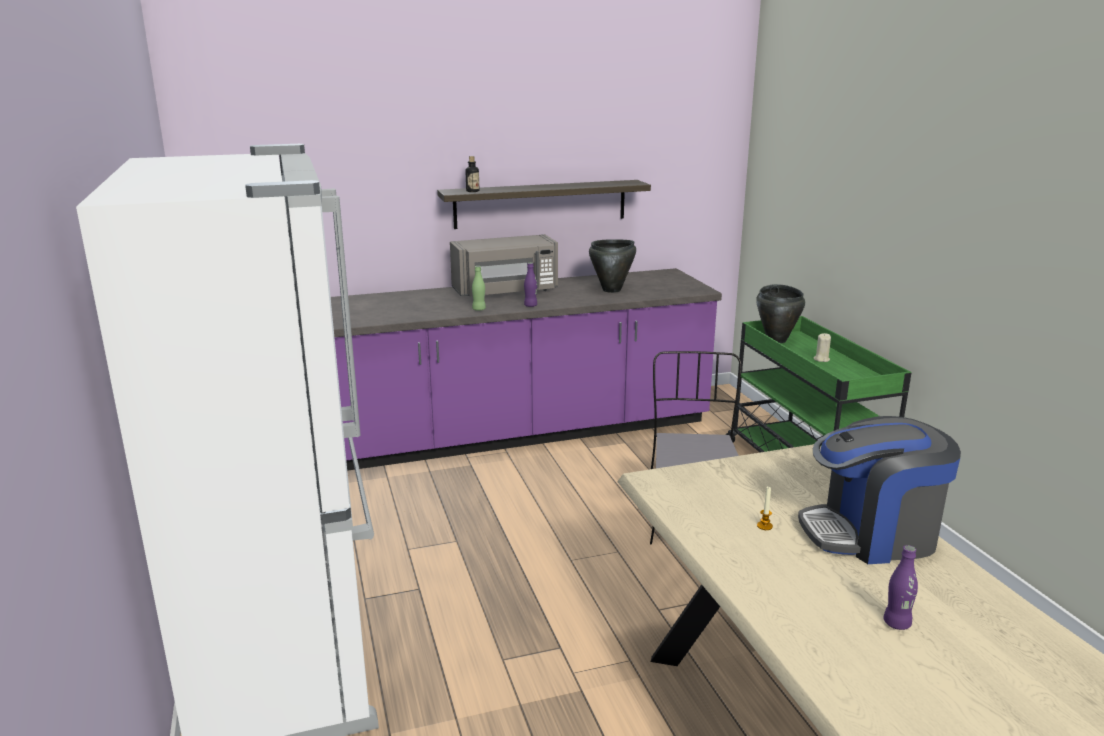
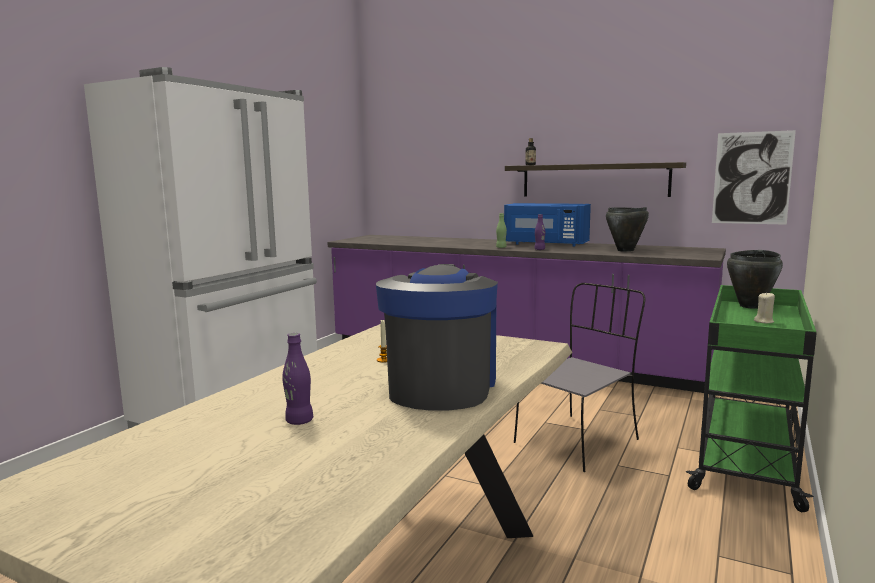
camera: 45 degrees right, 10 degrees down
grey microwave [450,234,558,296] -> blue microwave [504,203,591,247]
coffee machine [798,416,961,564] -> coffee machine turned 60 degrees clockwise [376,264,498,411]
none -> picture [712,130,796,225]

